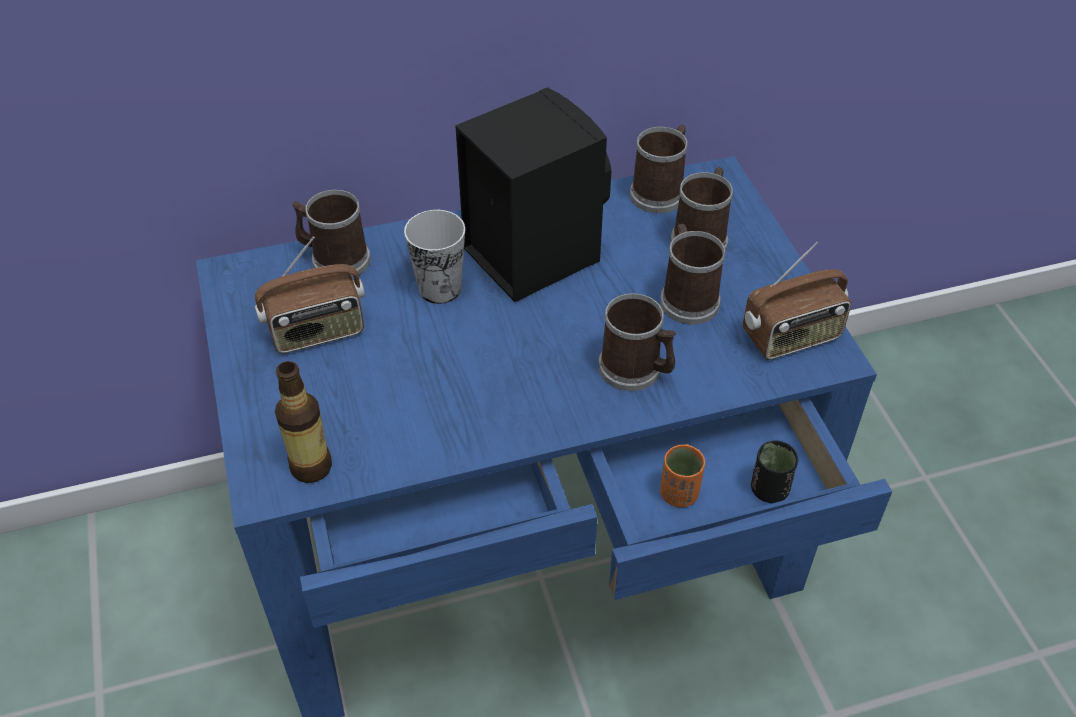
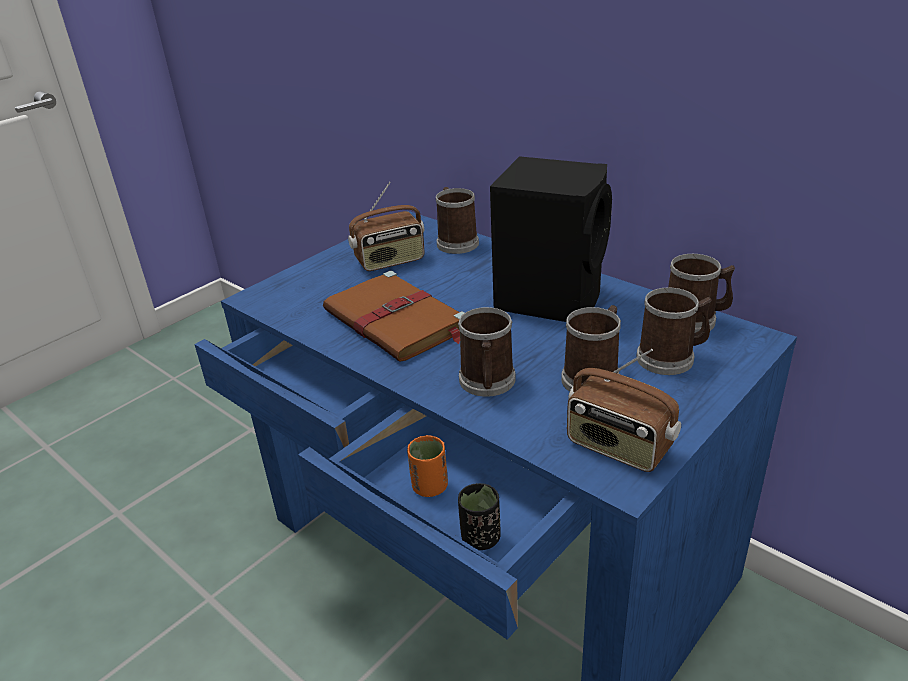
camera: 60 degrees right, 15 degrees down
radio [255,236,365,353] -> radio turned 60 degrees counterclockwise [348,182,424,271]
bottle [275,361,332,483] -> none
cup [404,210,465,304] -> none
none -> brown book [323,271,464,362]

